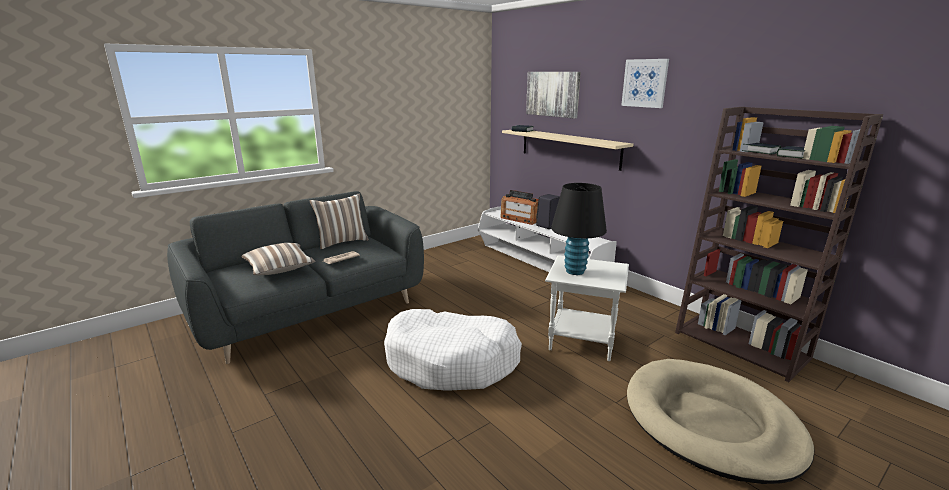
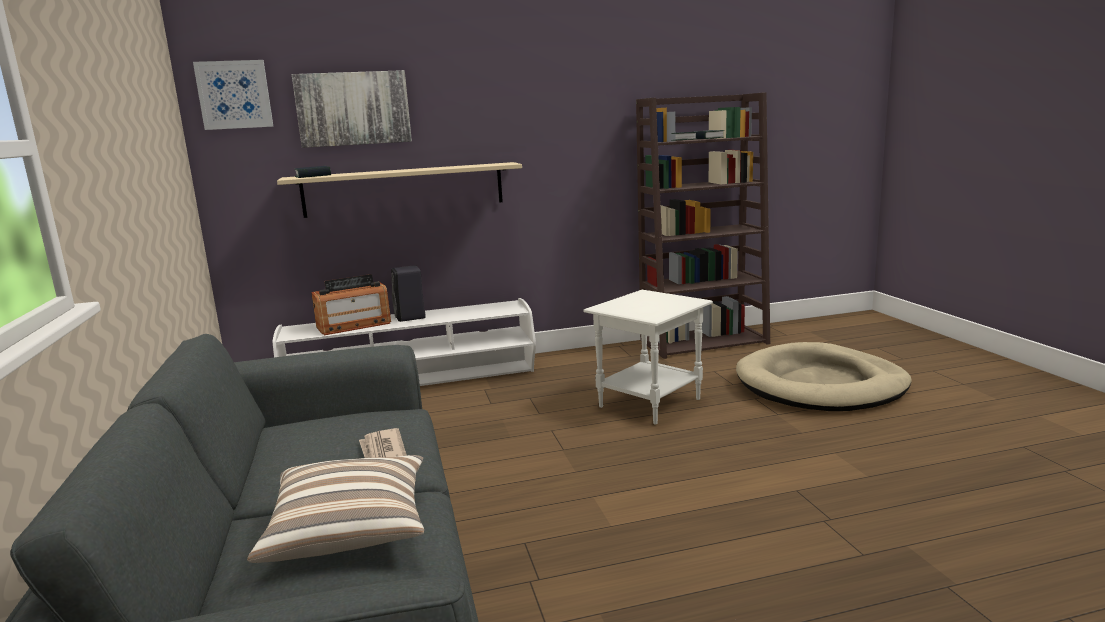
camera: 65 degrees left, 5 degrees down
pillow [310,193,369,249] -> none
white dog bed [384,309,522,391] -> none
black table lamp [551,183,607,275] -> none
picture [621,59,669,108] -> picture moved to [193,60,274,130]

